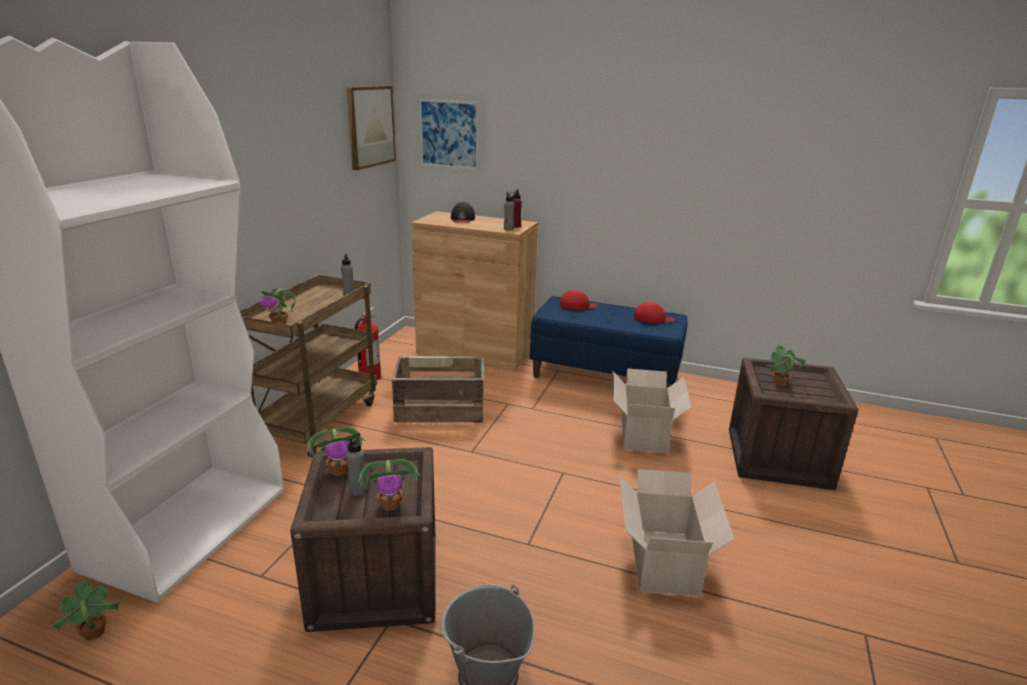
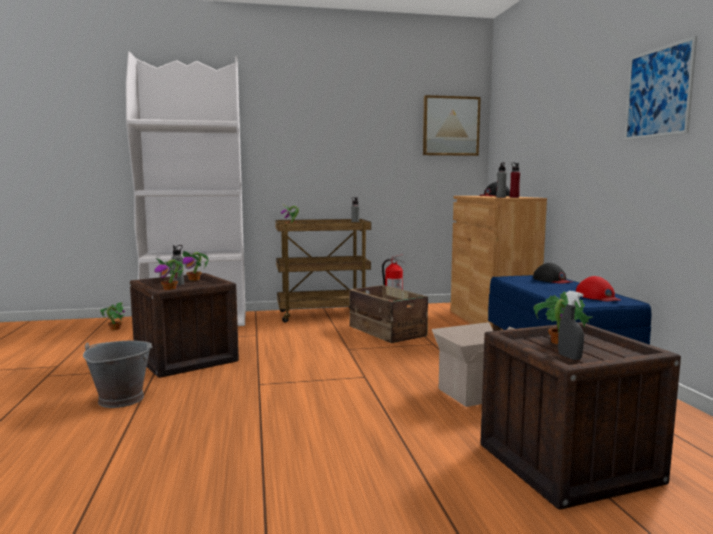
camera: 60 degrees right, 15 degrees down
picture [419,99,479,170] -> picture moved to [624,36,697,140]
red cap [559,290,599,310] -> black cap [533,263,572,284]
cardboard box [619,469,735,596] -> none
none -> grey spray bottle [558,291,584,360]

